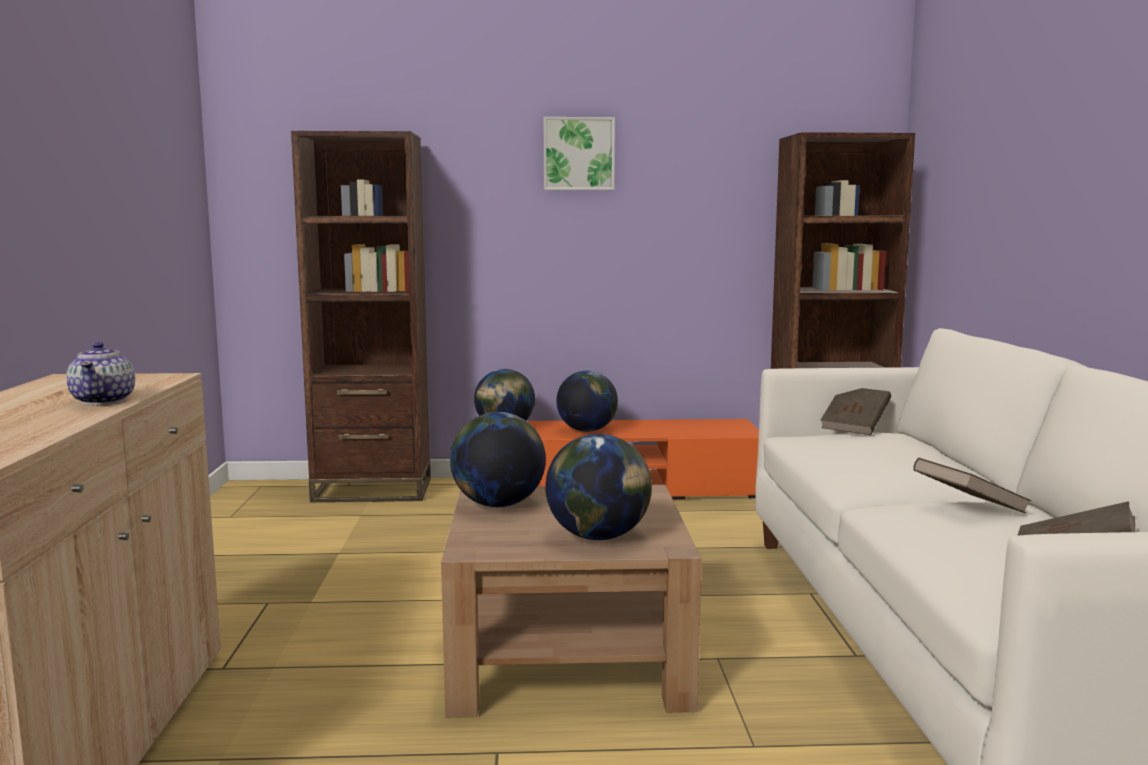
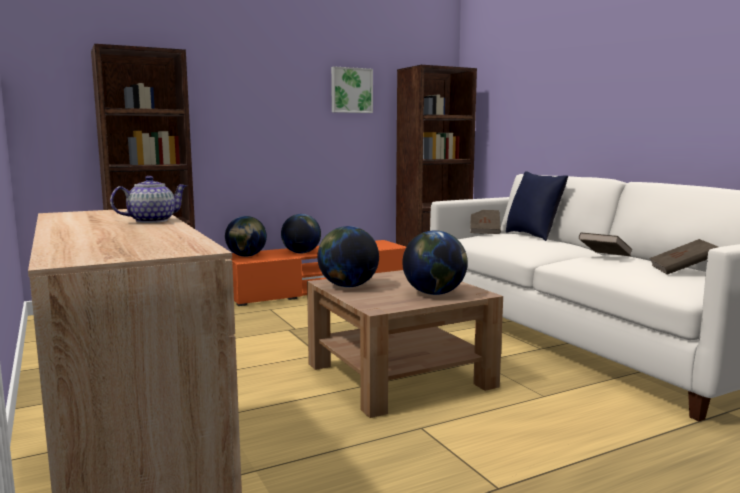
camera: 25 degrees left, 0 degrees up
teapot [66,342,135,405] -> teapot turned 90 degrees counterclockwise [110,176,188,223]
picture [543,117,615,190] -> picture moved to [331,66,373,113]
none -> blue pillow [506,171,568,241]

